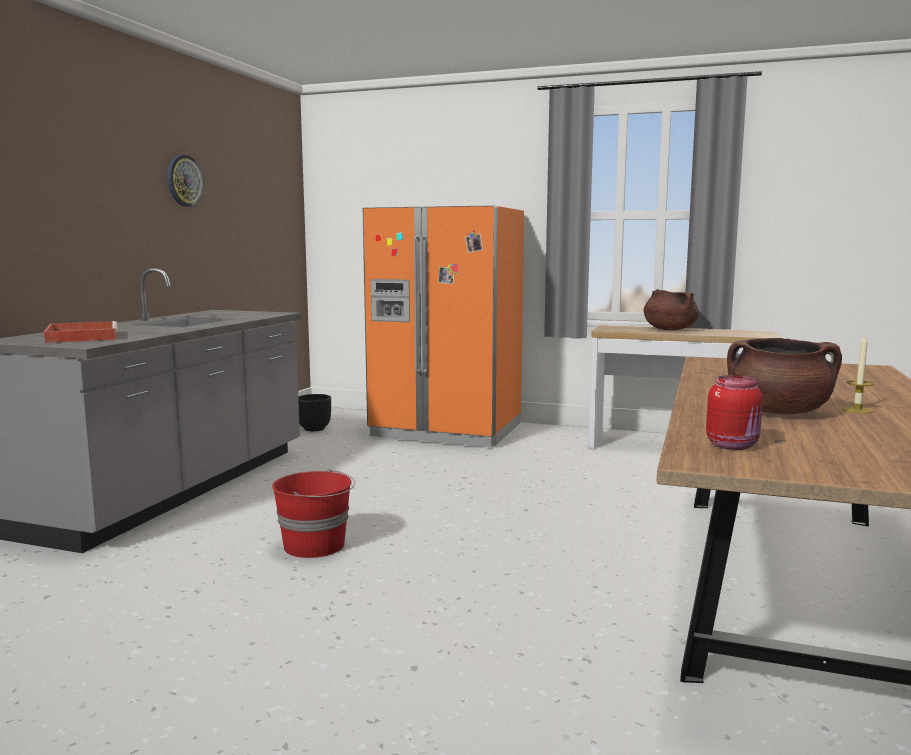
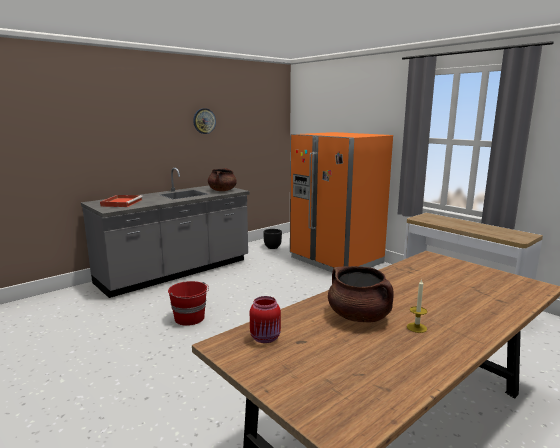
camera: 30 degrees right, 5 degrees up
brown cooking pot [644,289,699,330] -> brown cooking pot moved to [208,168,237,191]

